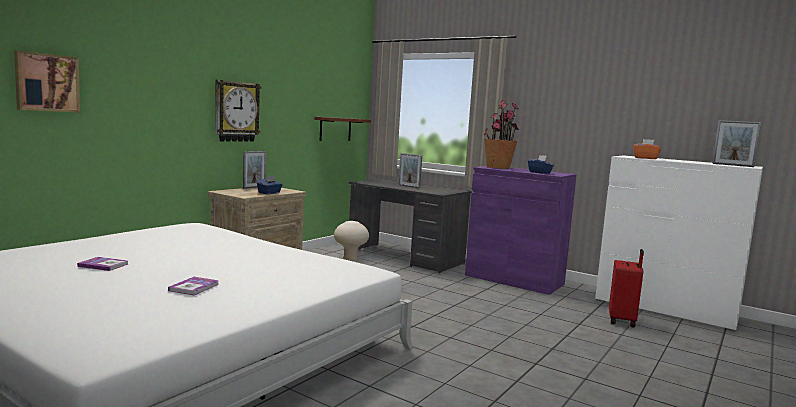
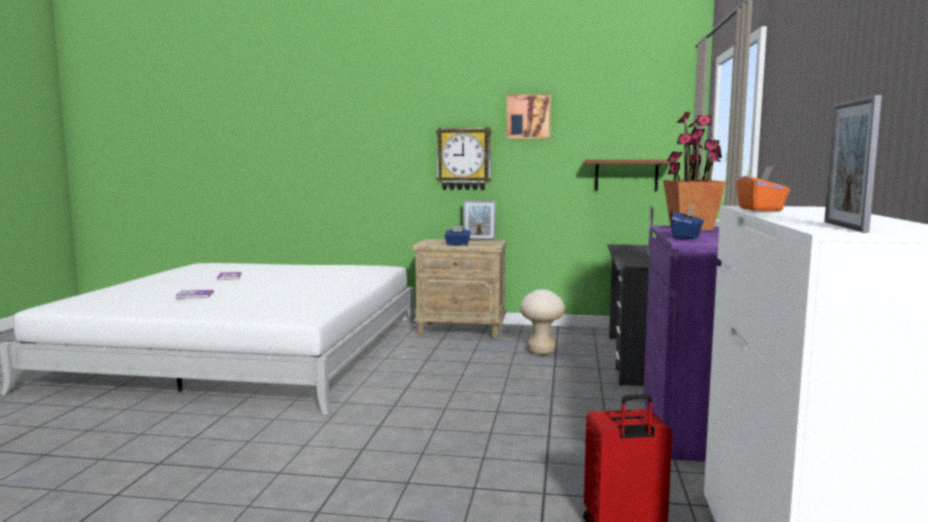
camera: 65 degrees right, 0 degrees up
picture [14,50,80,112] -> picture moved to [506,93,551,139]

